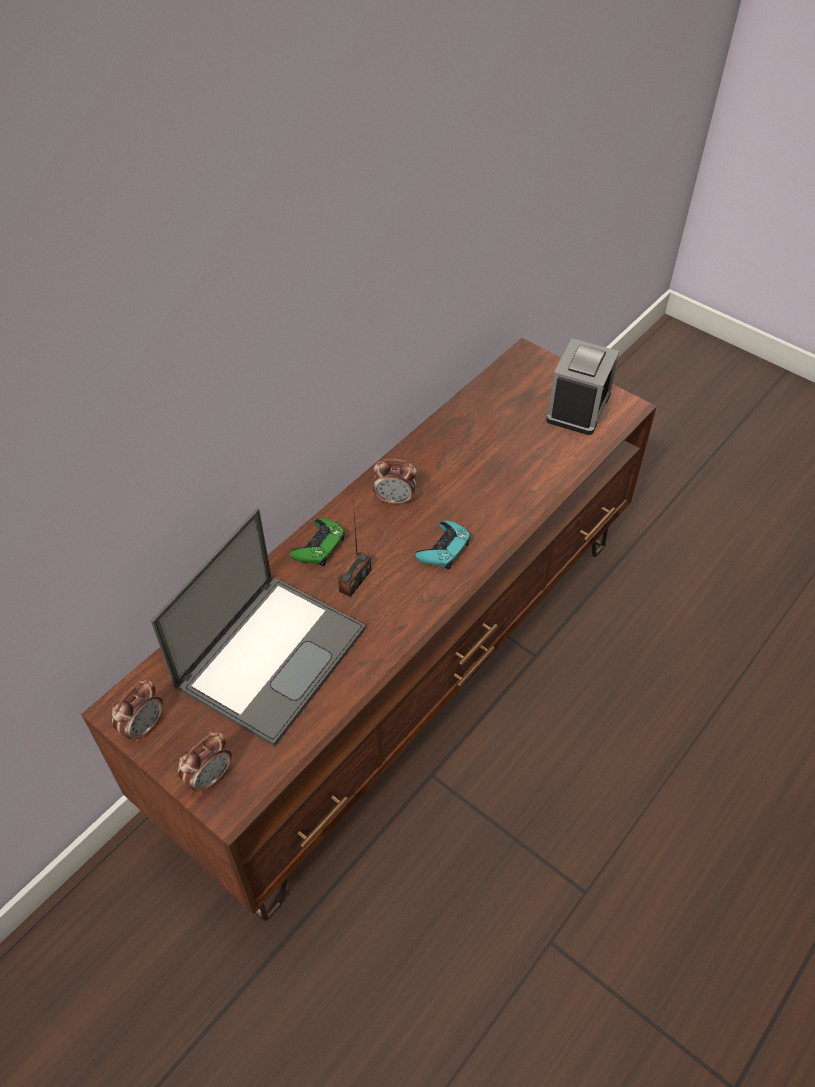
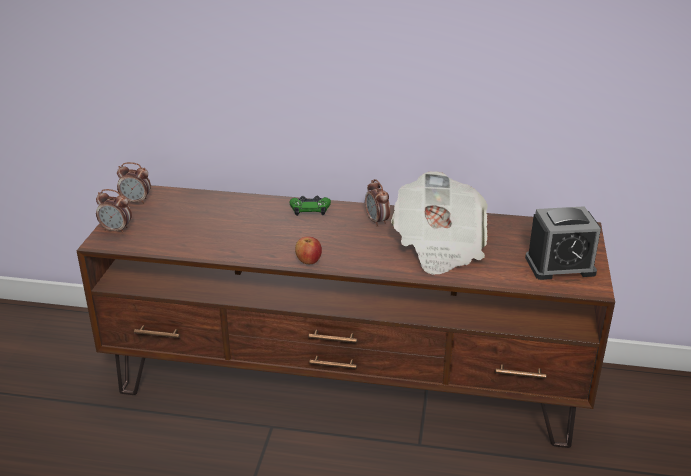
camera: 60 degrees right, 20 degrees down
laptop [151,508,366,747] -> none
radio [338,499,371,597] -> none
turquoise game controller [415,521,471,569] -> none
none -> apple [295,237,322,264]
none -> newspaper [391,171,488,275]

